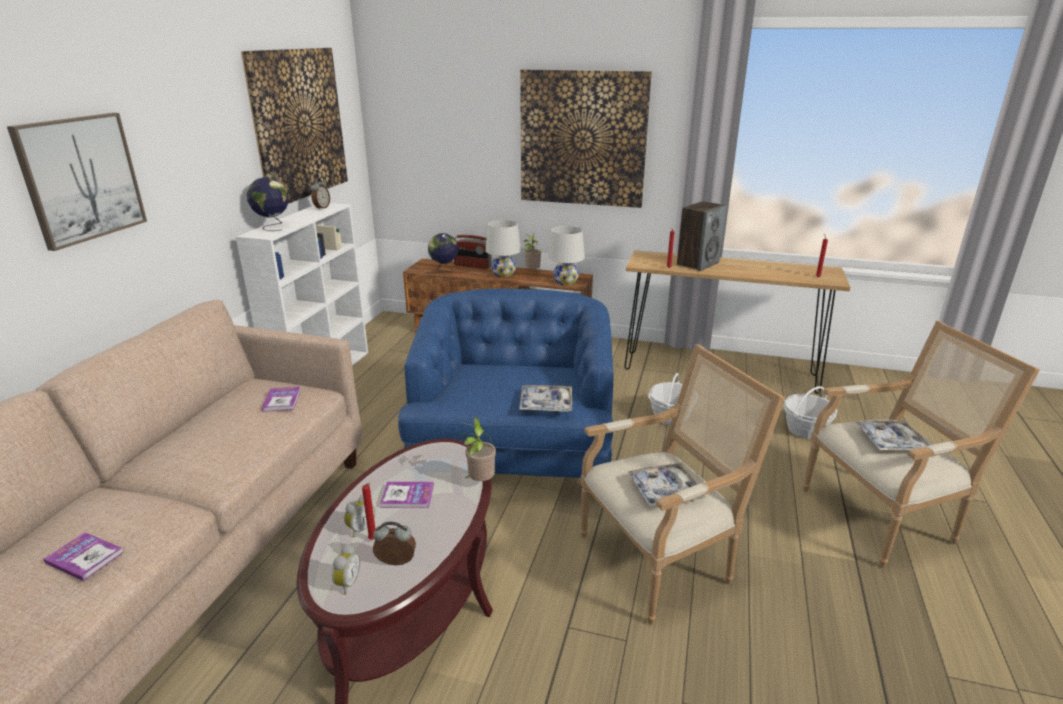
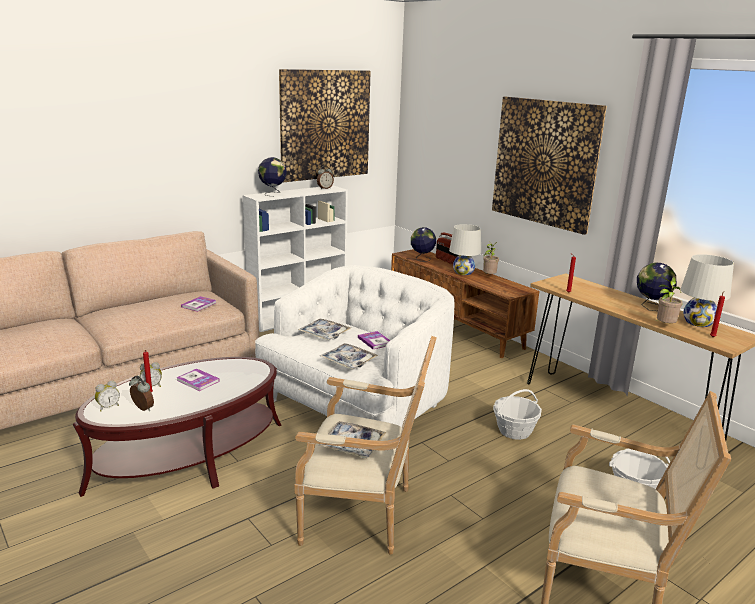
camera: 35 degrees right, 5 degrees down
picture [7,113,147,251] -> none
book [43,532,124,581] -> book moved to [358,331,391,349]
blue armchair [398,289,613,478] -> white armchair [255,265,454,427]
potted plant [461,417,496,481] -> potted plant moved to [656,277,683,323]
white table lamp [548,226,585,285] -> white table lamp moved to [681,254,734,327]
speaker [677,201,727,271] -> none
tray [856,421,930,450] -> tray moved to [298,319,351,340]
none -> globe [637,263,676,311]

